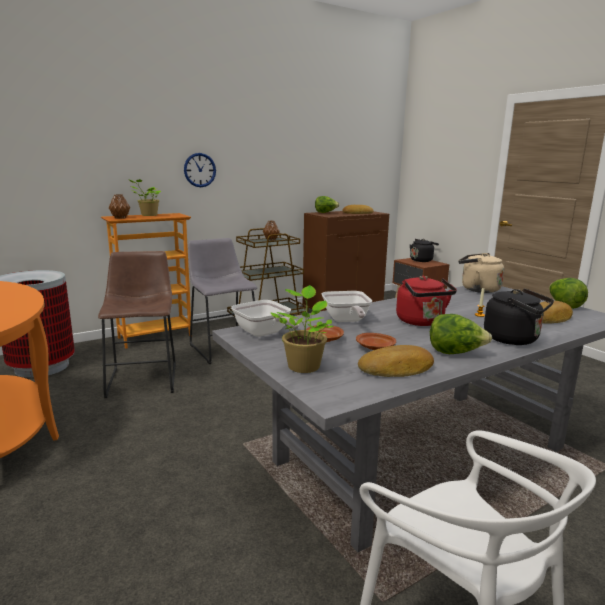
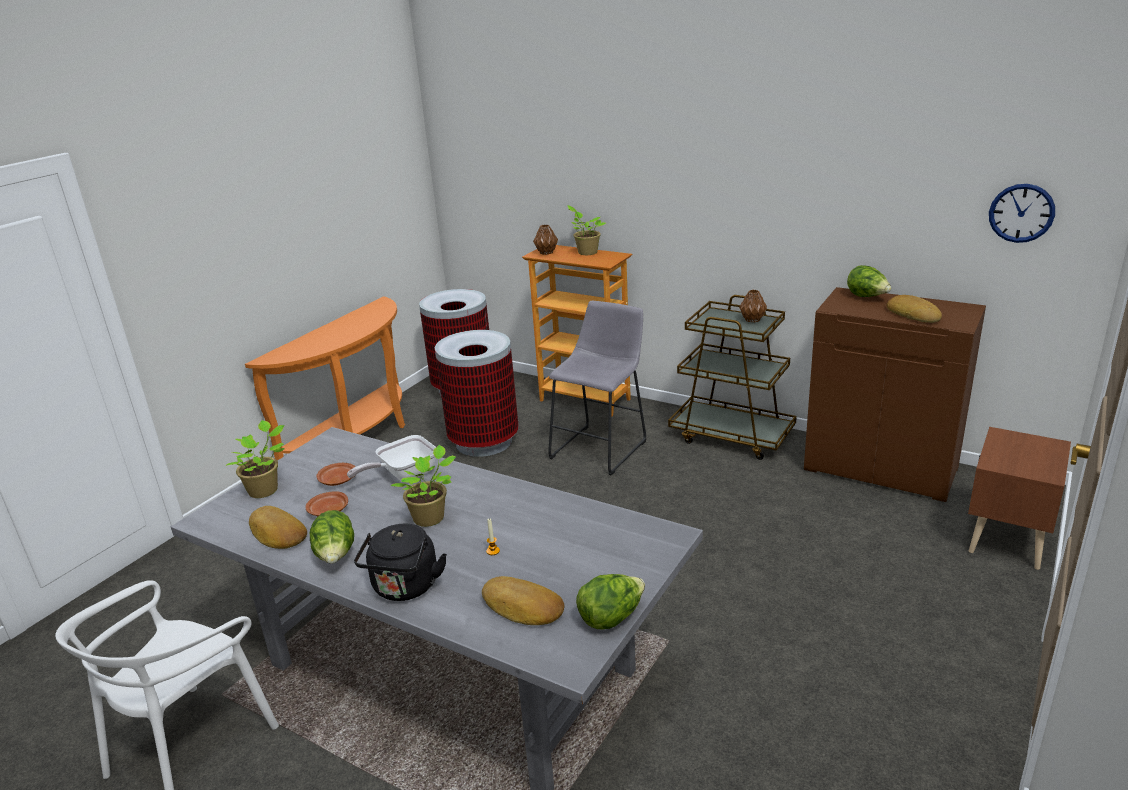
camera: 65 degrees right, 10 degrees up
brown stool [98,251,176,398] -> trash can [435,330,519,457]
wall clock [184,153,216,187] -> wall clock moved to [989,184,1055,243]
frying pan [231,300,299,337] -> none
red kettle [396,276,457,326] -> potted plant [391,445,456,527]
black kettle [410,239,439,262] -> none
beige kettle [459,253,504,293] -> none

